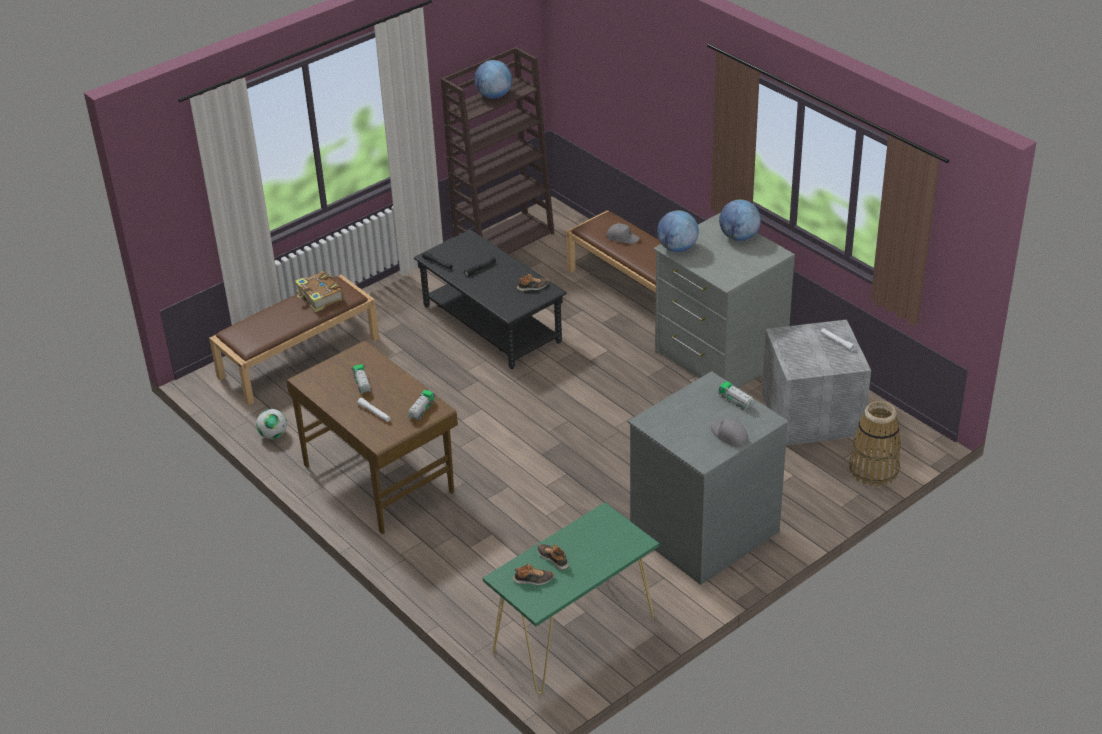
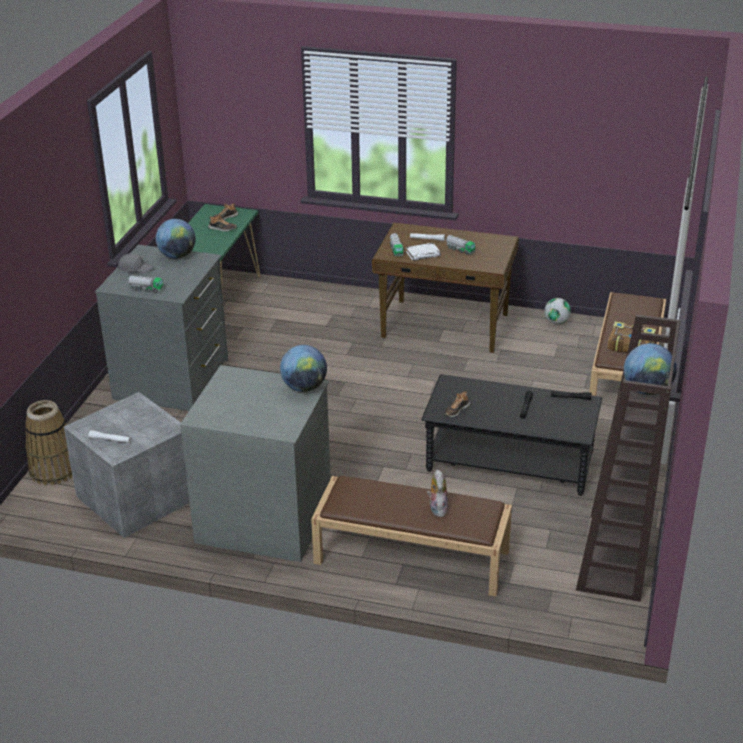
camera: 145 degrees right, 5 degrees down
grey cap [606,223,640,244] -> plush toy [427,470,448,517]
globe [719,200,761,241] -> globe moved to [156,219,196,258]
none -> white book [406,243,441,261]

